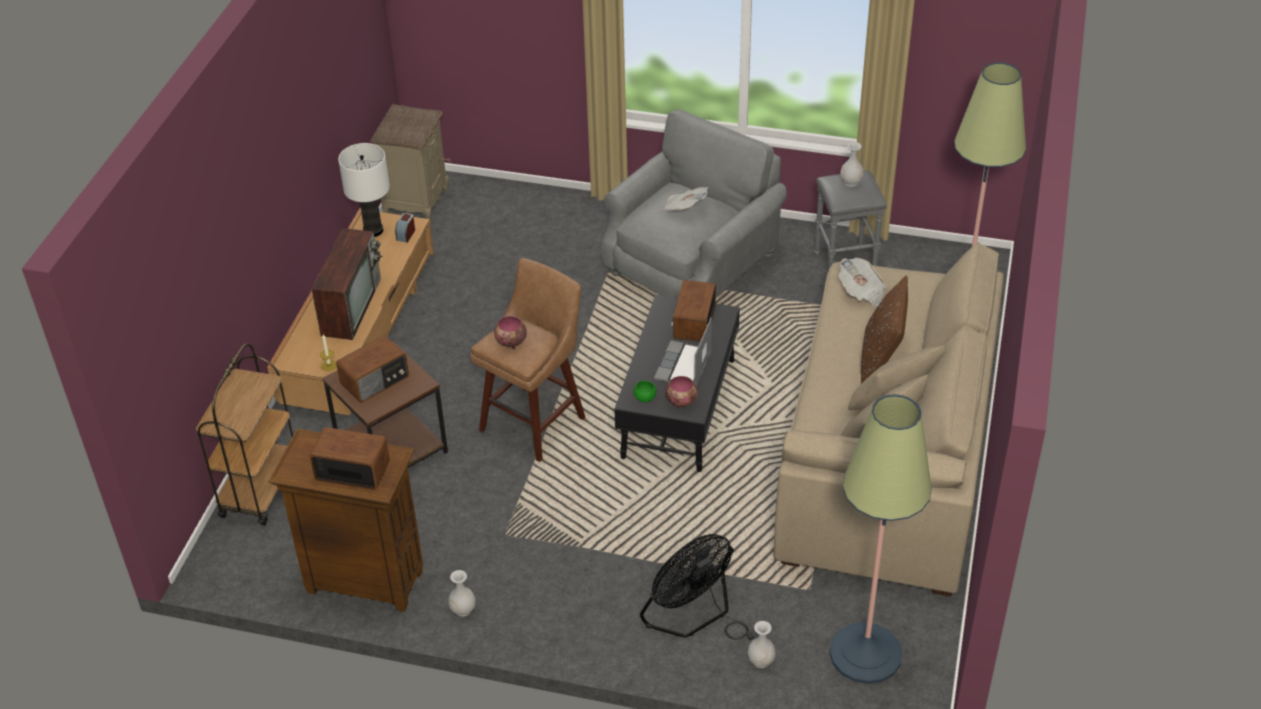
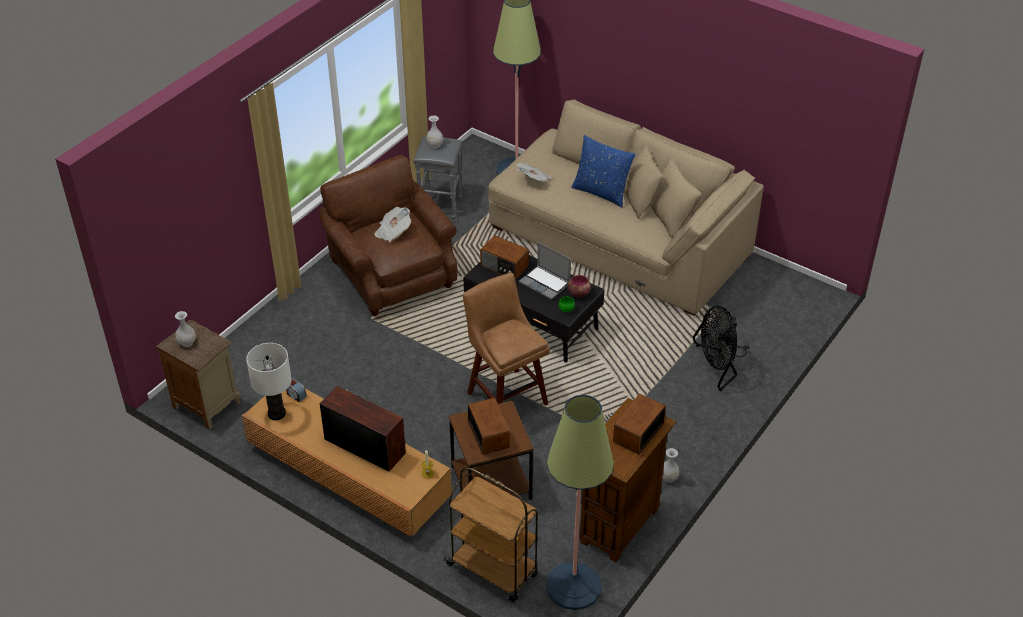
camera: 70 degrees left, 0 degrees up
bowl [494,316,527,349] -> none
grey armchair [602,109,787,298] -> brown armchair [319,155,458,316]
white vase [747,621,775,668] -> white vase moved to [175,311,196,347]
floor lamp [829,394,932,684] -> floor lamp moved to [546,395,614,610]
brown pillow [861,275,908,384] -> blue pillow [571,135,636,207]

